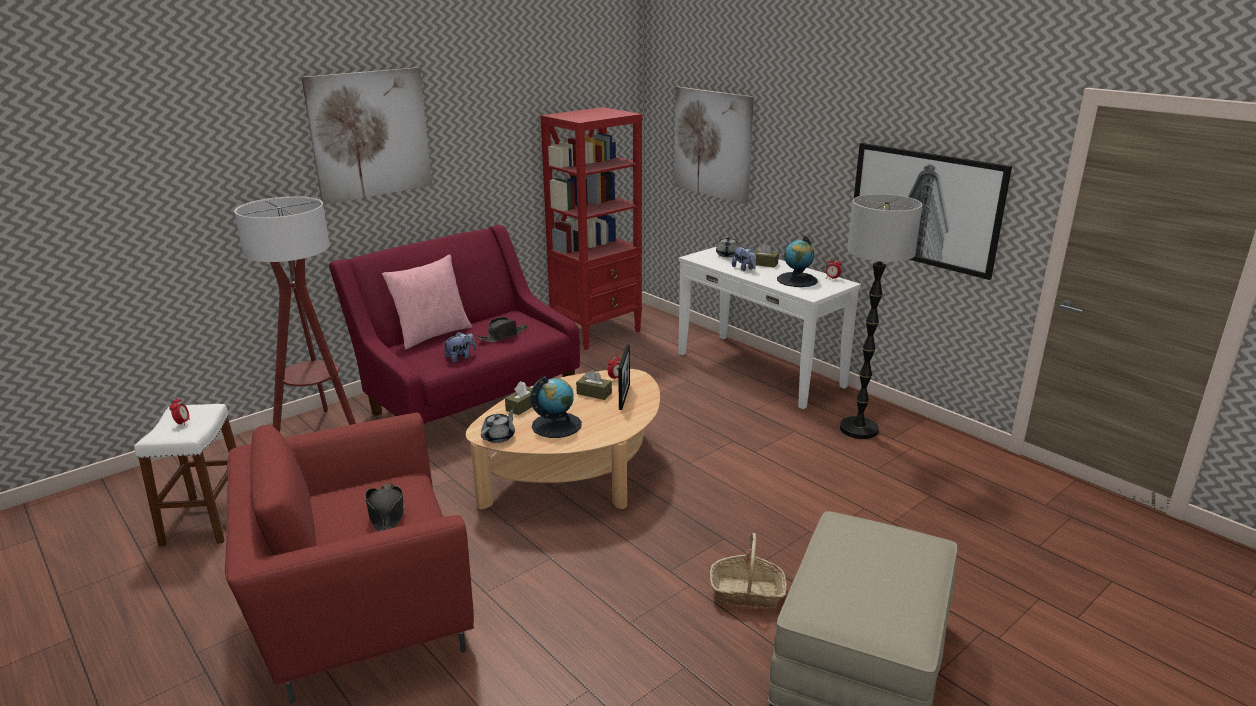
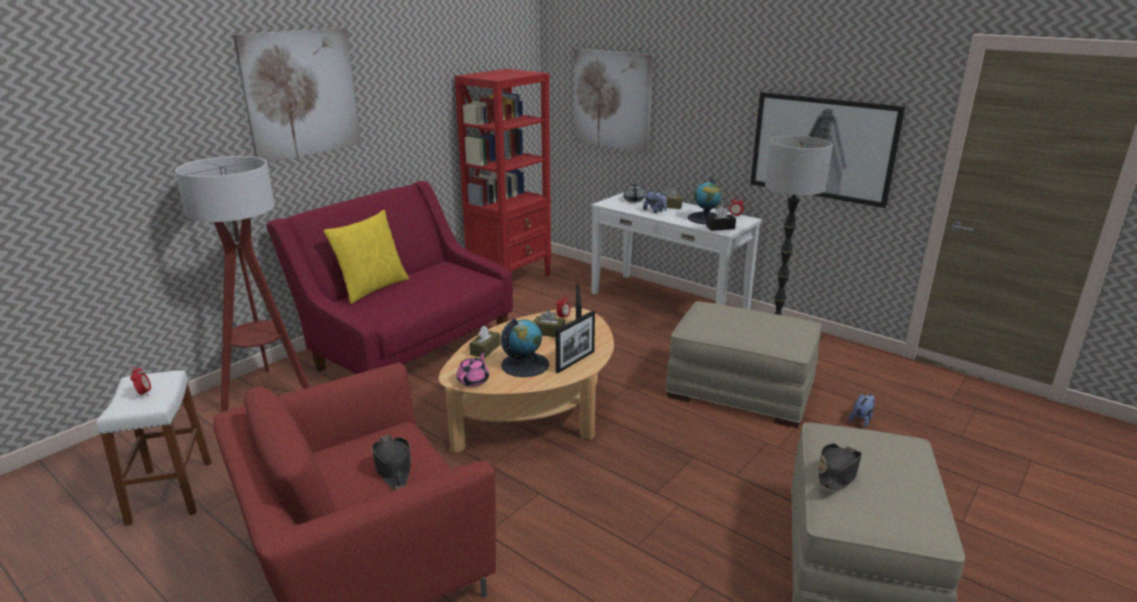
camera: 10 degrees left, 0 degrees up
pink pillow [382,255,472,349] -> yellow pillow [324,210,409,304]
plush toy [443,332,476,363] -> plush toy moved to [849,394,876,427]
black hat [478,317,528,342] -> black hat moved to [818,443,862,492]
grey teapot [481,408,515,443] -> pink teapot [456,351,489,387]
basket [710,533,787,608] -> none
none -> picture frame [556,311,595,373]
none -> beige ottoman [666,301,821,428]
none -> black tissue box [706,207,736,231]

